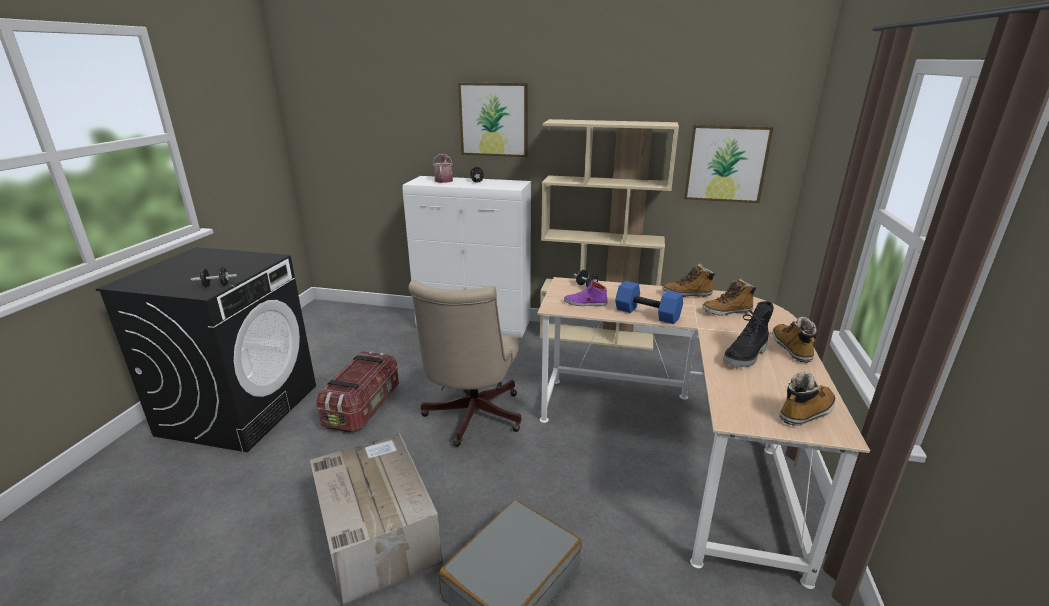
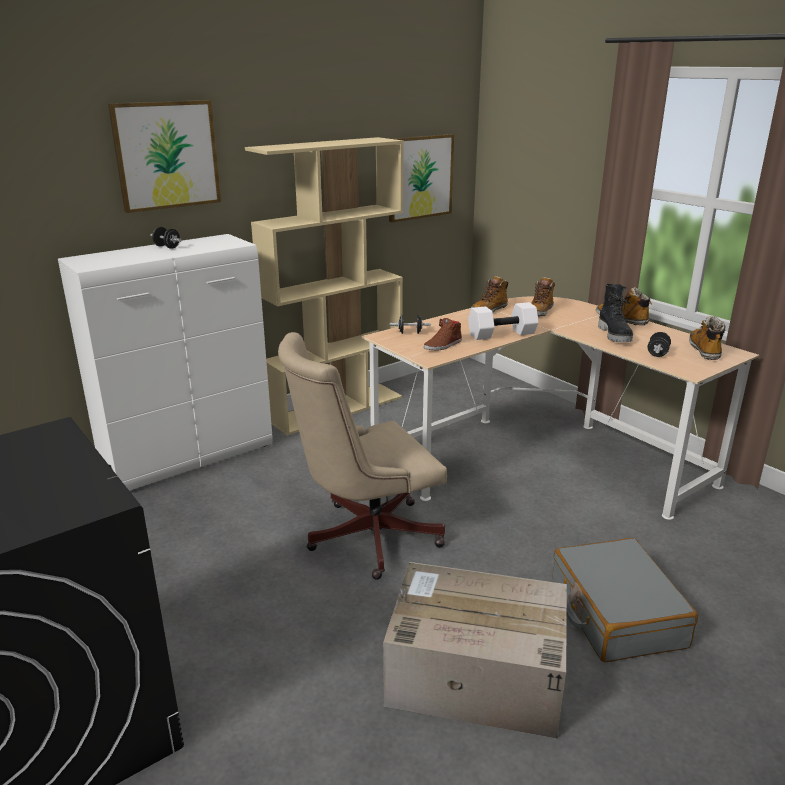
camera: 50 degrees left, 0 degrees up
black dumbbell [191,267,237,288] -> black dumbbell moved to [648,332,671,357]
storage box [316,351,399,432] -> none
beige office chair [409,281,521,447] -> beige office chair turned 105 degrees clockwise [278,332,447,580]
watering can [433,154,453,183] -> none
purple shoe [564,281,607,306] -> brown shoe [424,318,462,350]
blue dumbbell [615,281,683,324] -> white dumbbell [468,302,539,340]

